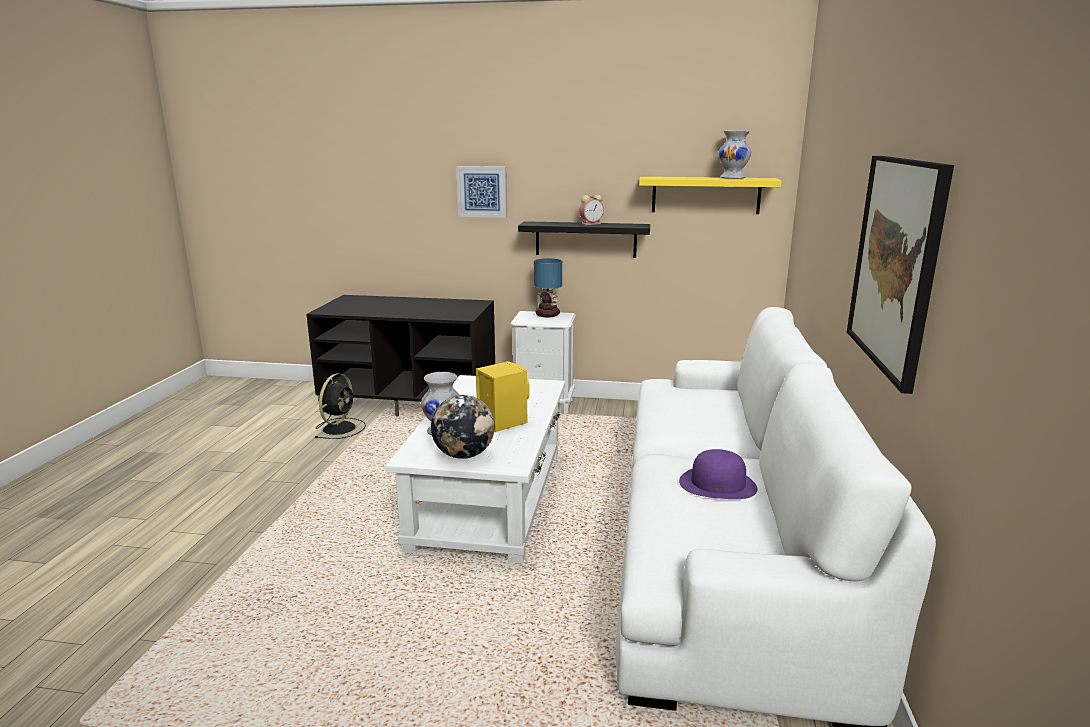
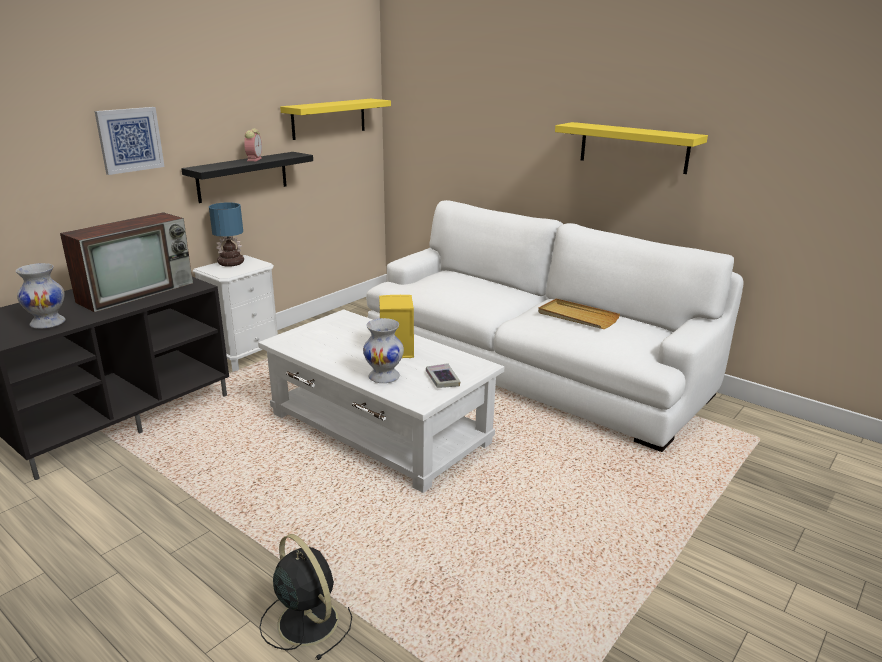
camera: 60 degrees left, 5 degrees up
black fan [315,373,366,439] -> black fan moved to [259,534,352,660]
globe [431,395,495,459] -> book [426,363,460,388]
purple hat [679,449,758,499] -> beige tray [538,298,620,329]
white vase [718,131,751,179] -> white vase moved to [16,263,65,329]
picture [847,156,954,394] -> yellow shelf [555,122,708,174]
none -> television [60,212,193,312]

